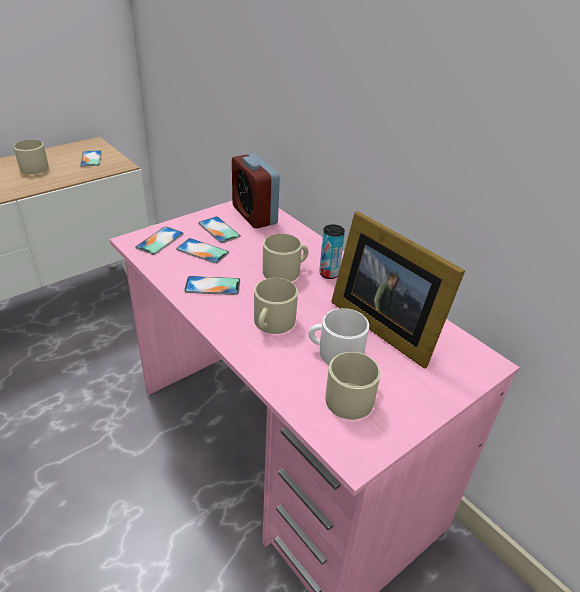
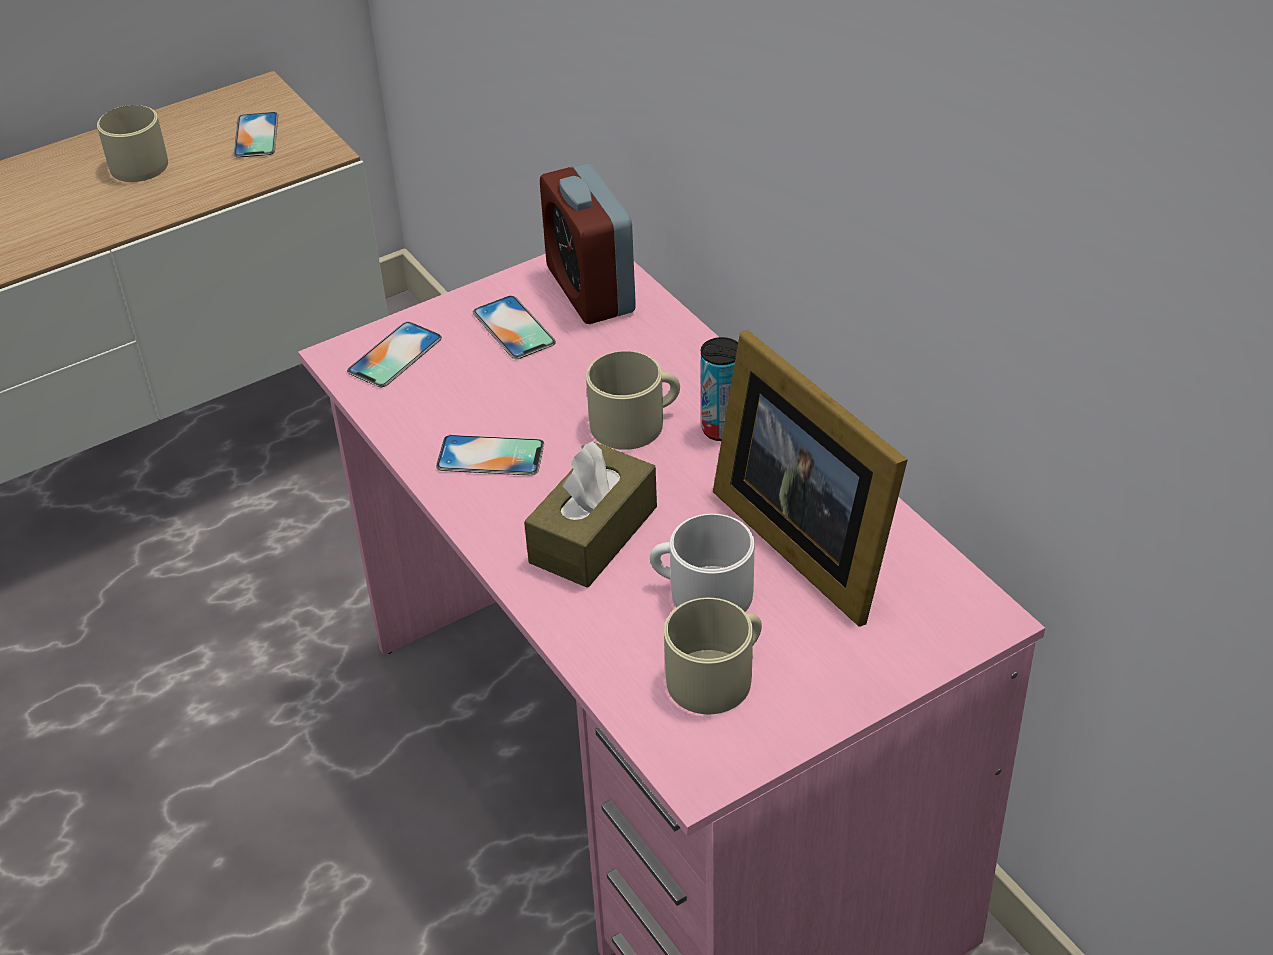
camera: 10 degrees right, 5 degrees up
phone [176,238,229,264] -> none
beige mug [254,278,298,334] -> brown tissue box [524,441,657,588]

